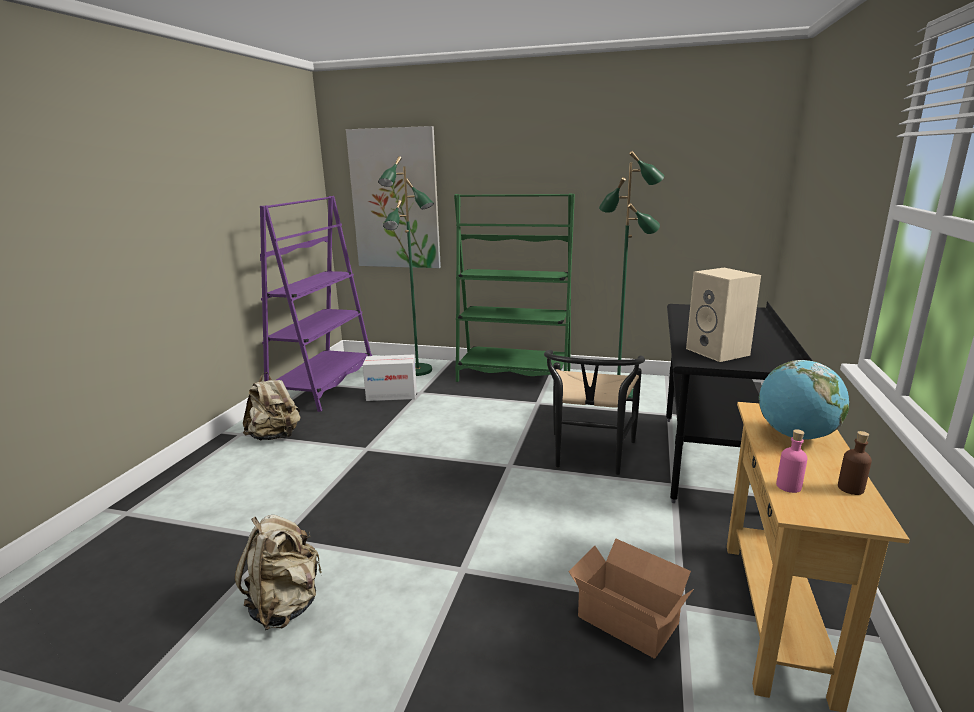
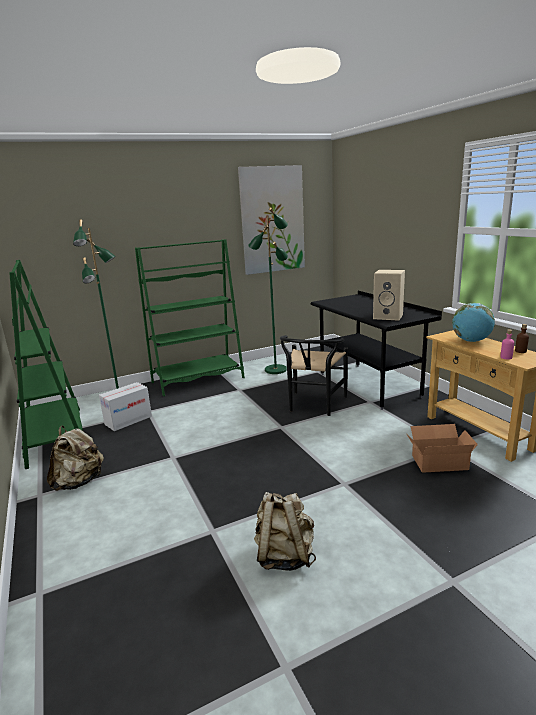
camera: 40 degrees left, 0 degrees up
purple bookcase [260,196,372,412] -> green bookcase [9,260,83,469]
picture [346,126,441,268] -> picture moved to [238,165,305,275]
black chair [544,350,645,475] -> black chair turned 45 degrees clockwise [280,335,348,416]

